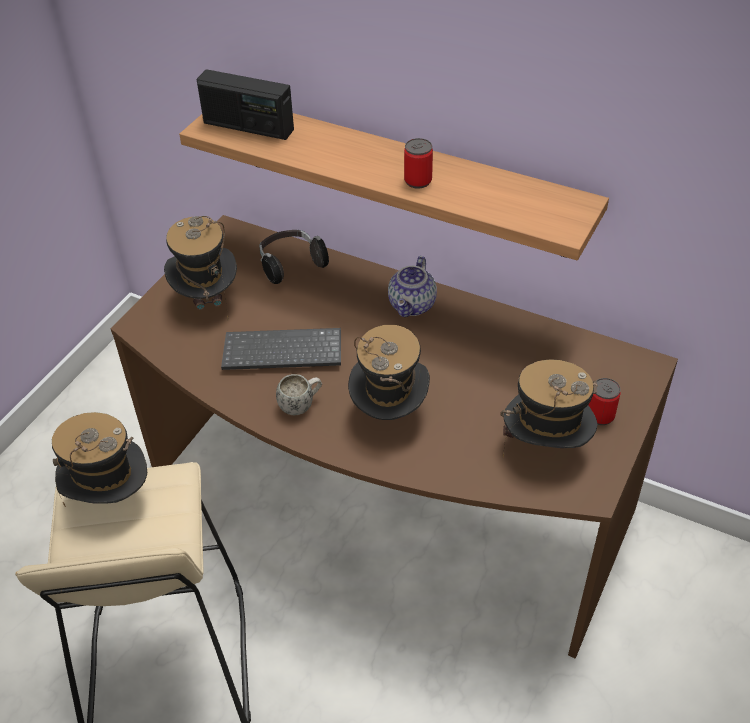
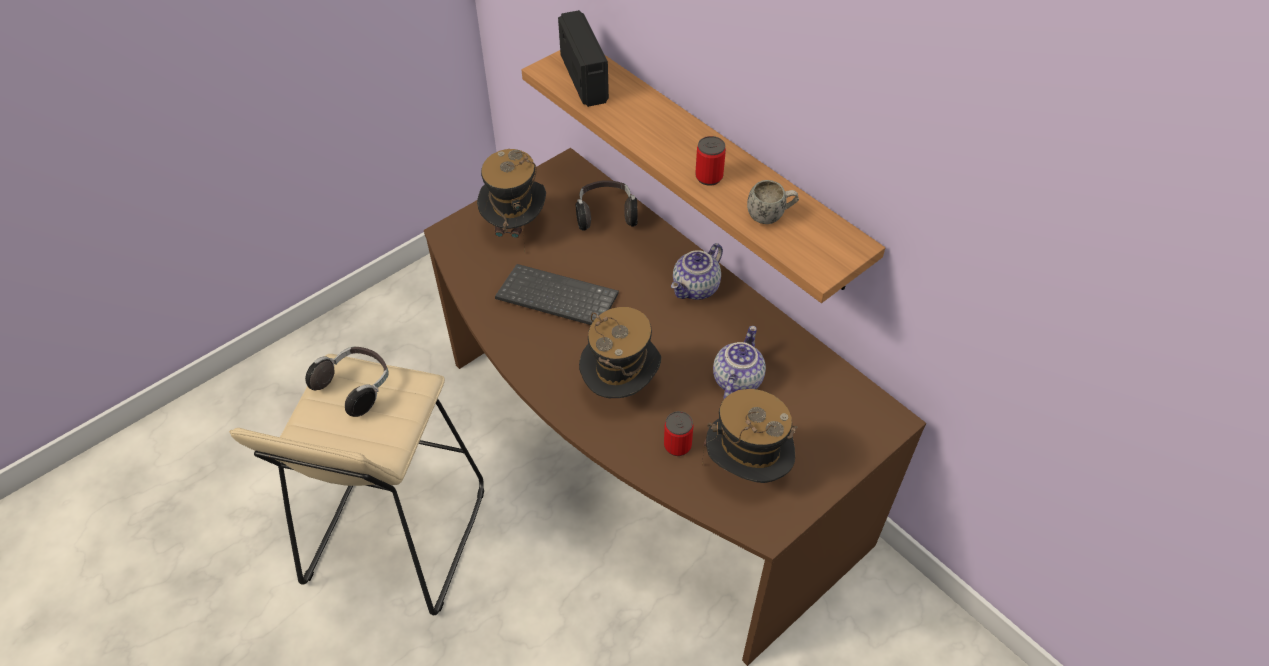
camera: 20 degrees right, 5 degrees up
hat [52,412,147,507] -> headphones [305,347,389,417]
radio [196,69,294,140] -> radio turned 150 degrees counterclockwise [558,10,609,107]
white mug [276,374,322,415] -> white mug moved to [747,180,799,224]
can [588,378,621,425] -> can moved to [664,411,693,456]
none -> teapot [713,326,766,399]

